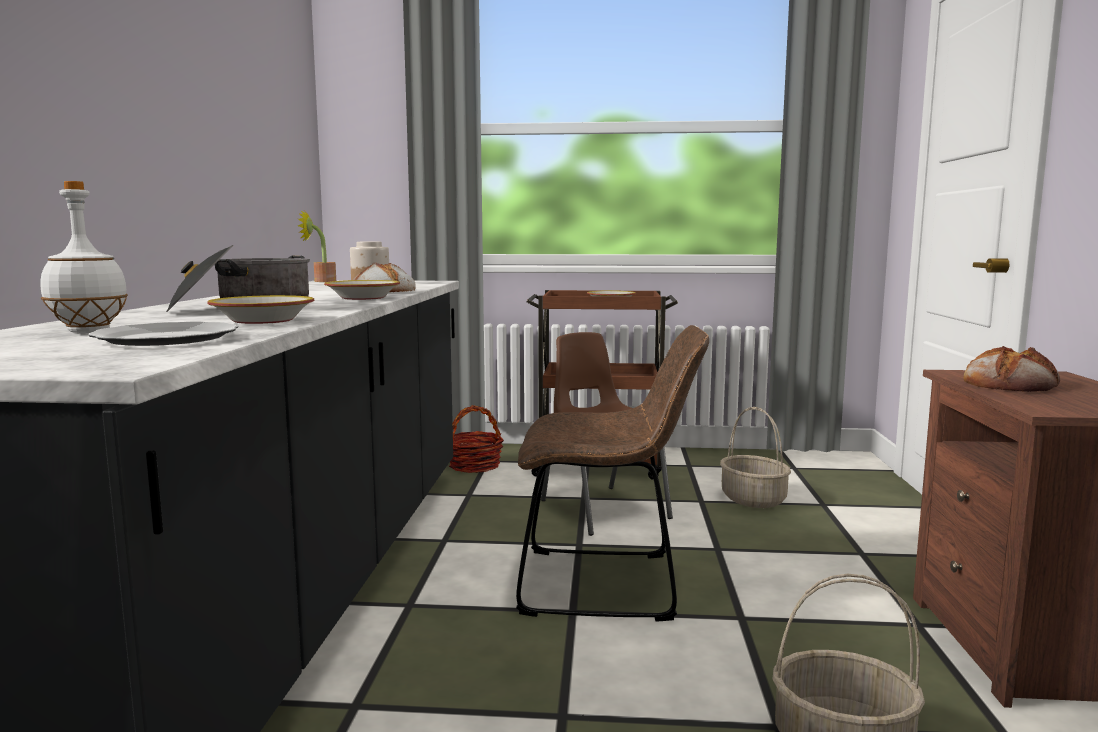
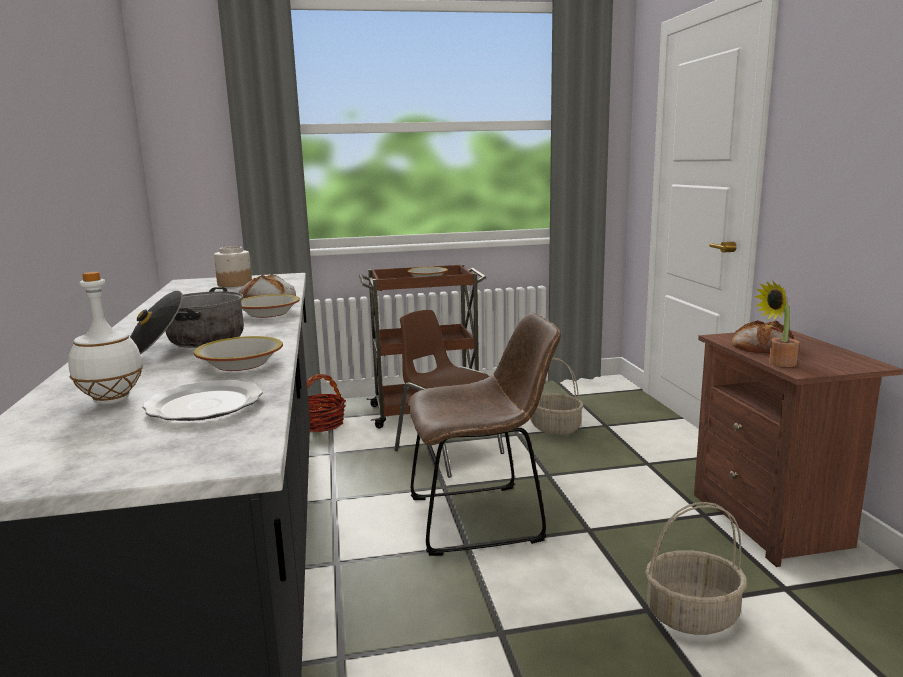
camera: 15 degrees left, 5 degrees up
potted plant [298,210,336,282] -> potted plant moved to [754,280,799,367]

